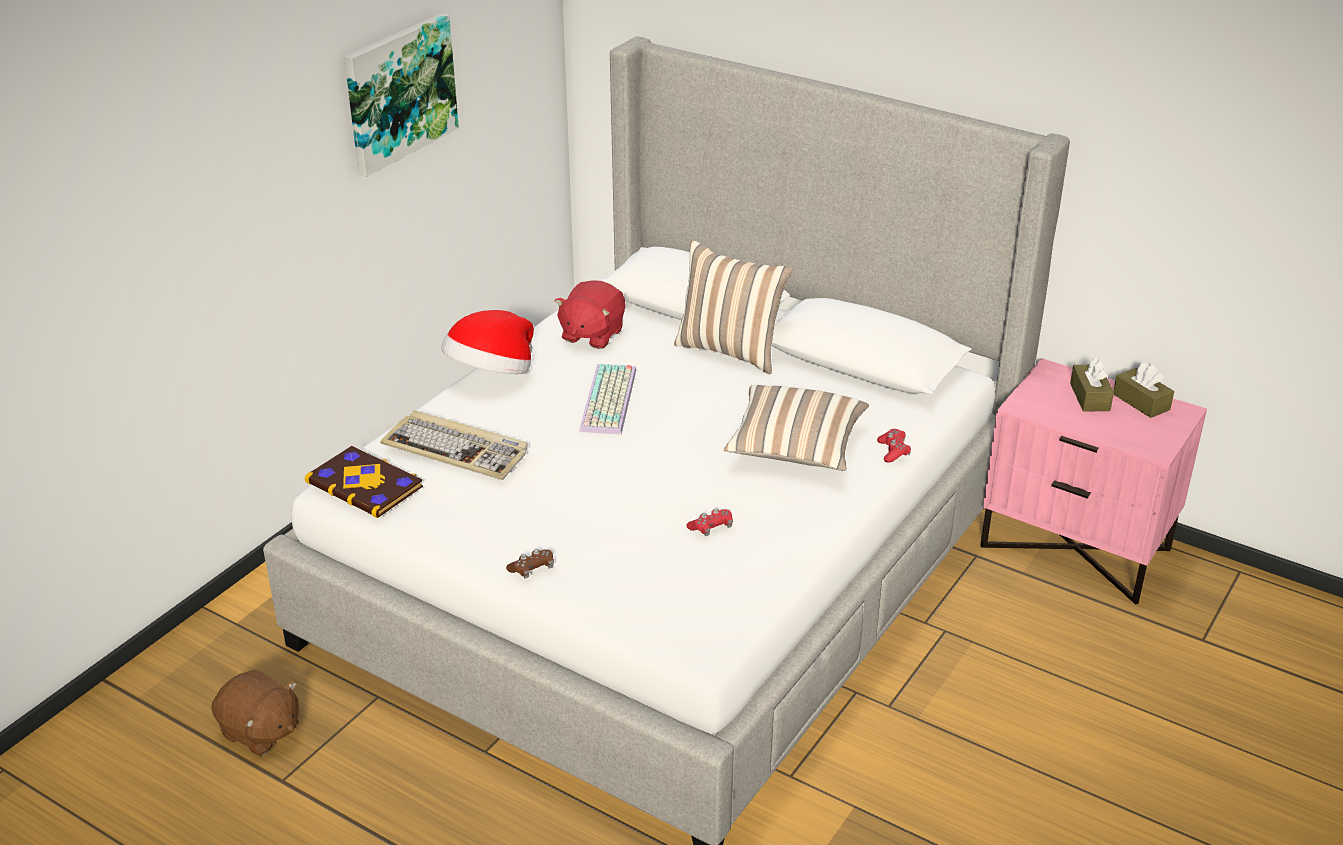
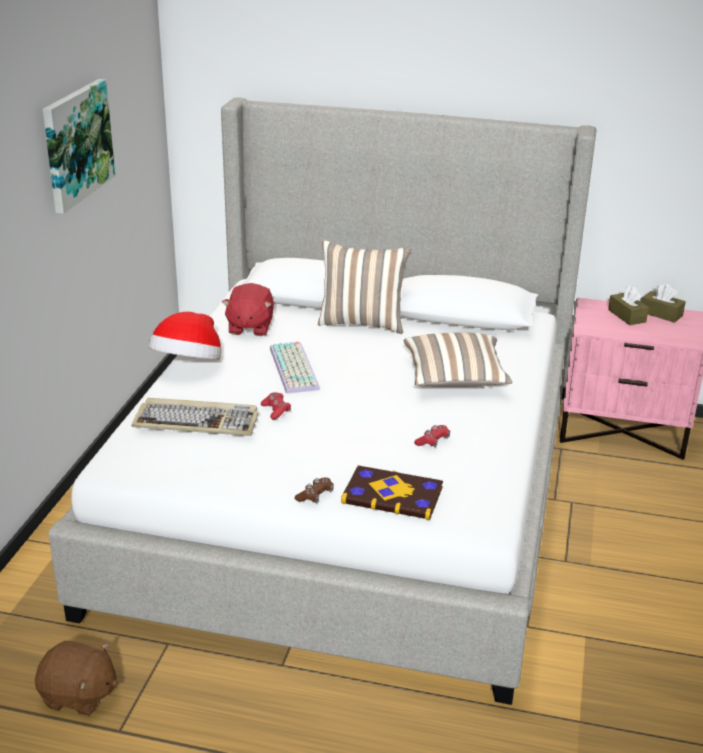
camera: 20 degrees left, 5 degrees down
book [305,446,423,518] -> book moved to [341,465,443,520]
red game controller [877,429,911,463] -> red game controller moved to [261,392,291,420]

